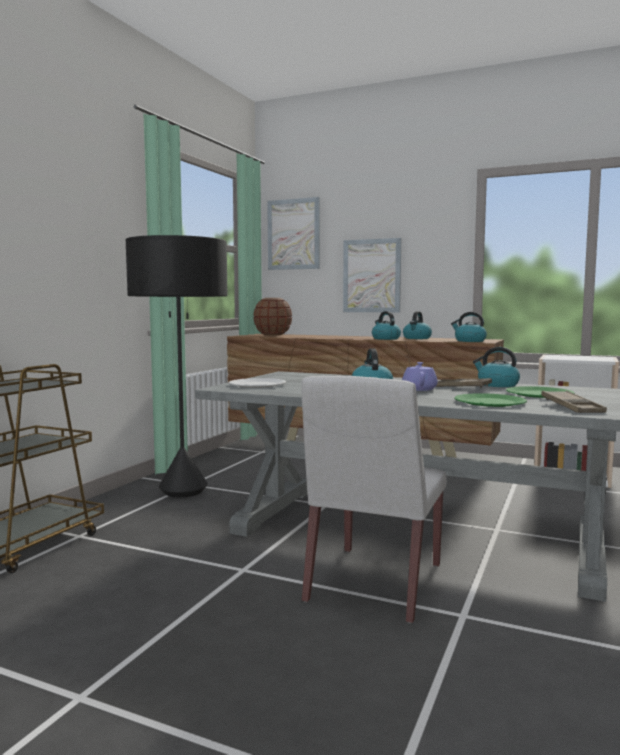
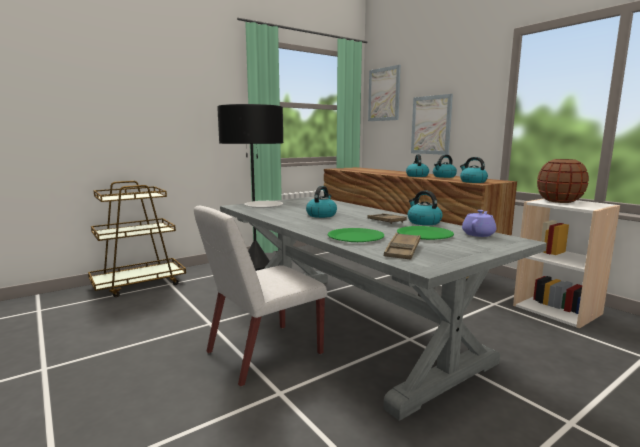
camera: 30 degrees right, 5 degrees up
brown vase [253,298,292,335] -> brown vase moved to [537,159,589,203]
purple teapot [402,362,438,391] -> purple teapot moved to [462,210,496,237]

